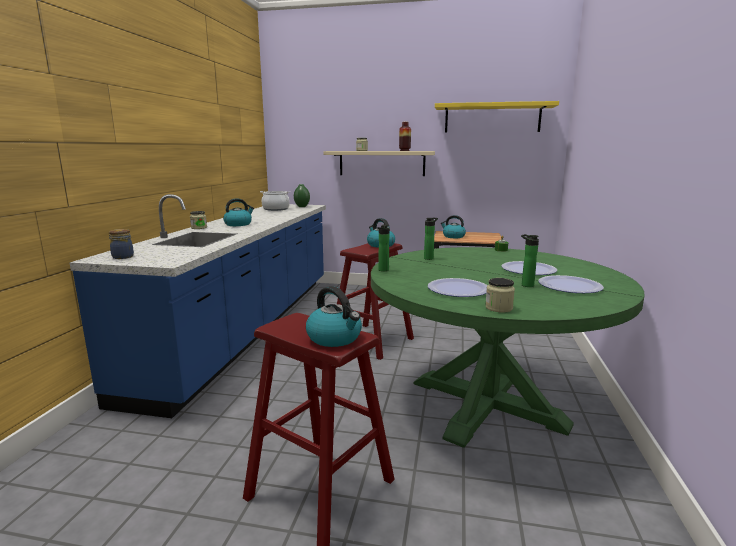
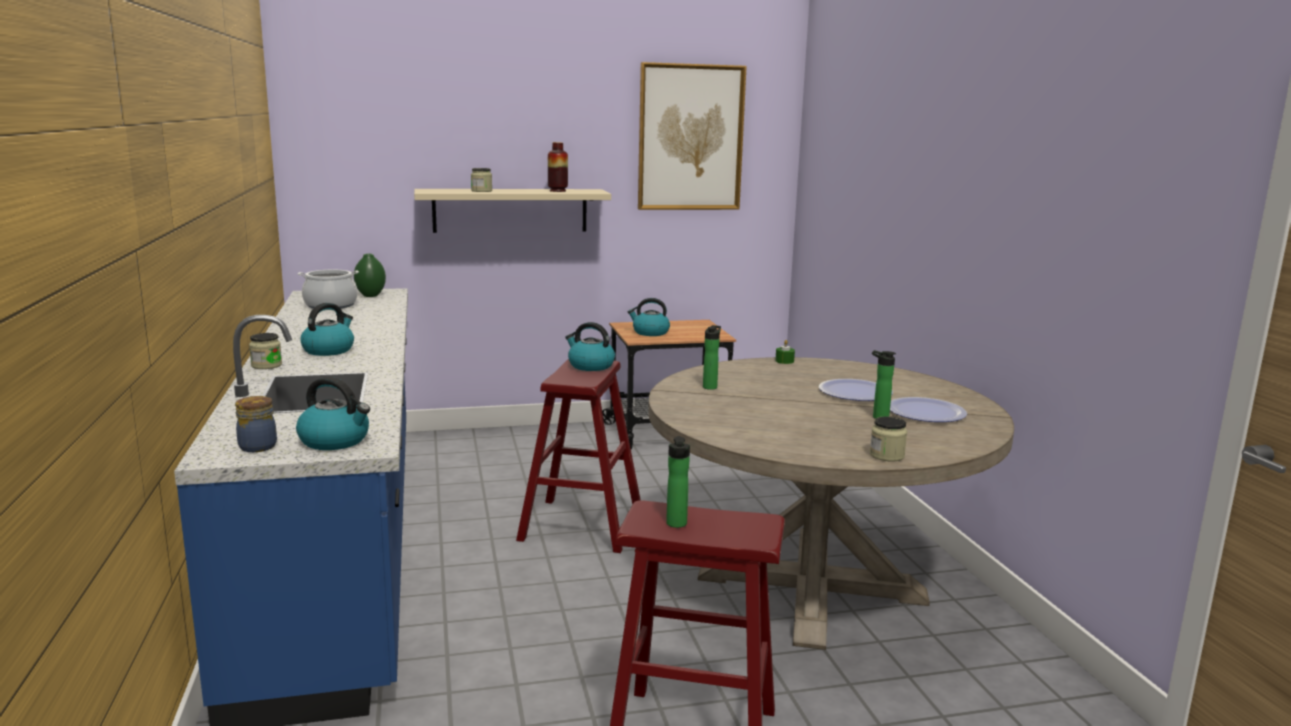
camera: 25 degrees left, 0 degrees up
kettle [306,286,362,347] -> kettle moved to [296,377,370,450]
green dining table [371,247,644,448] -> beige dining table [648,357,1014,650]
bottle [378,224,390,271] -> bottle moved to [666,436,690,528]
plate [428,278,488,297] -> none
yellow shelf [435,101,559,133] -> picture [638,62,747,210]

